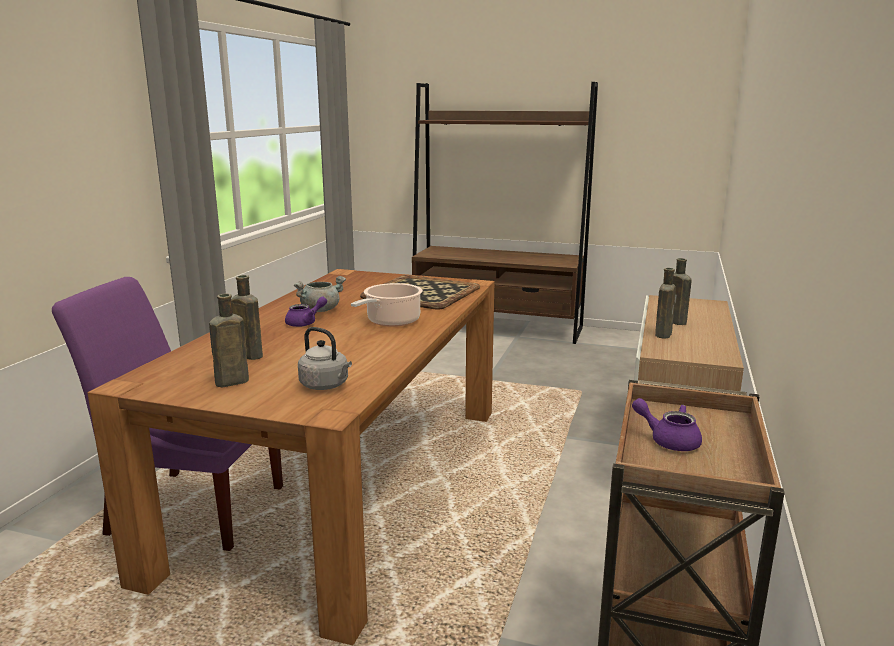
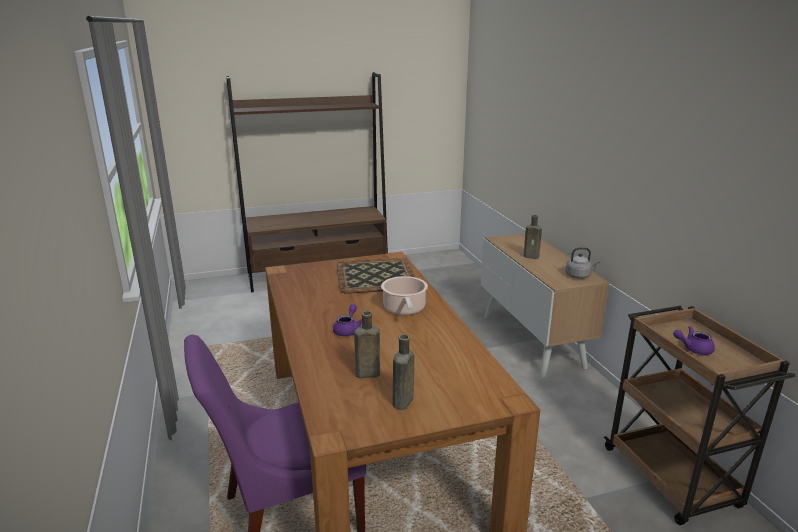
camera: 35 degrees left, 5 degrees up
grey cooking pot [294,276,346,312] -> none
grey kettle [298,327,352,390] -> grey kettle moved to [565,247,600,279]
brown bottle [655,268,676,339] -> none

